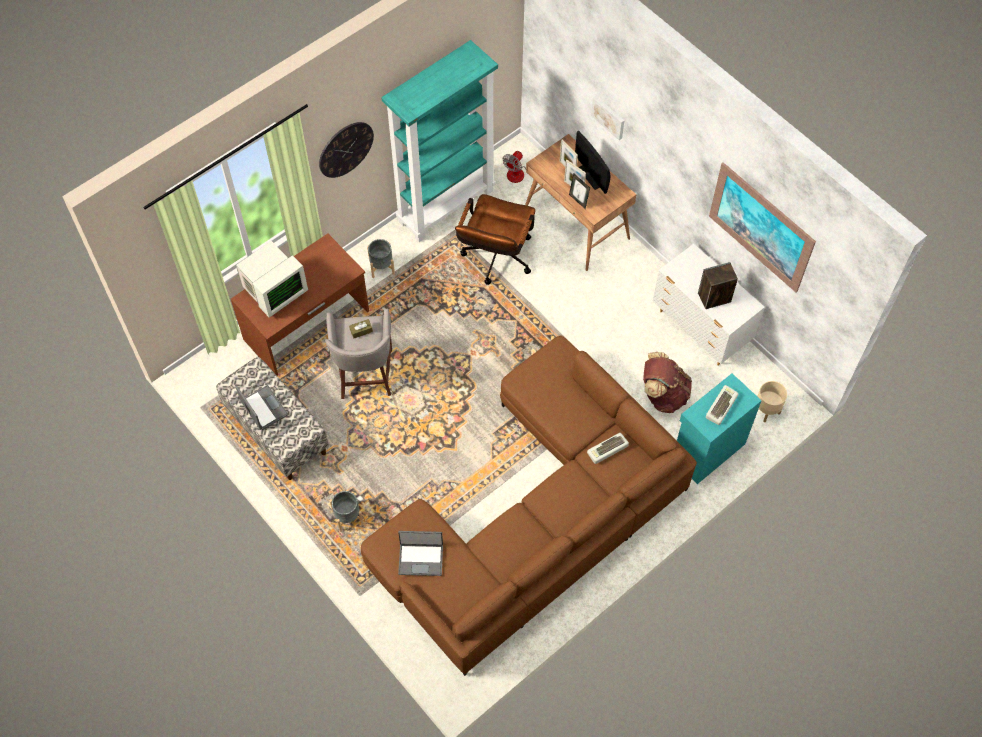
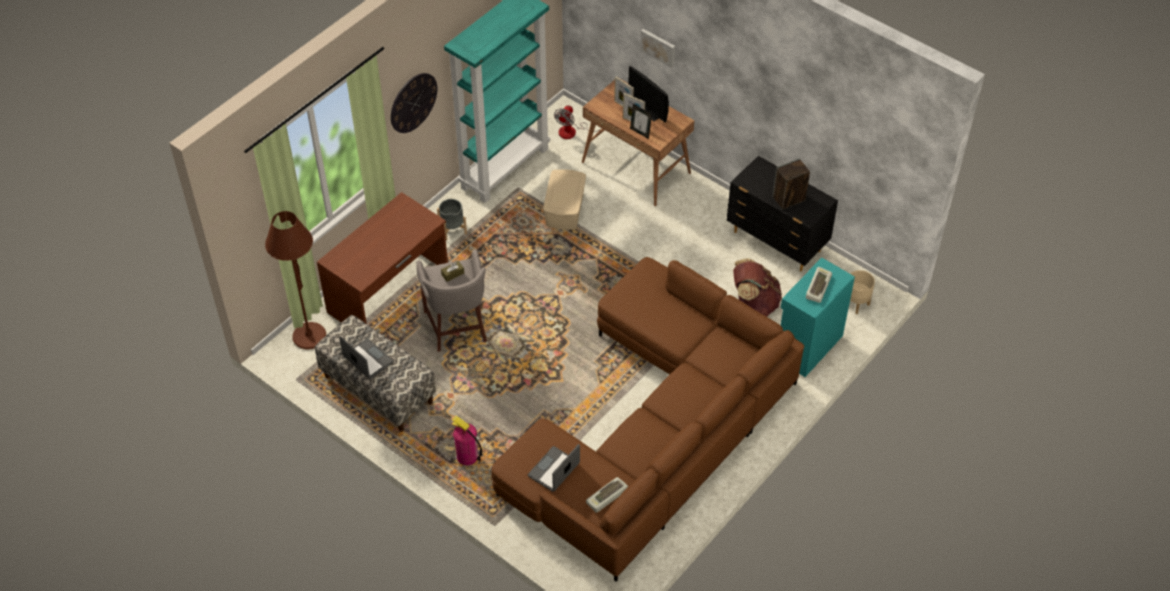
camera: 10 degrees left, 10 degrees down
monitor [236,241,308,318] -> none
grey planter [329,491,364,532] -> fire extinguisher [451,415,482,465]
laptop [398,531,443,576] -> laptop turned 135 degrees clockwise [528,444,580,492]
brown office chair [455,194,536,285] -> beige storage box [543,169,586,230]
keyboard [587,433,629,464] -> keyboard moved to [586,477,628,513]
white dresser [653,244,765,366] -> black dresser [727,156,838,271]
picture [709,163,816,292] -> none
none -> brown floor lamp [265,211,326,349]

